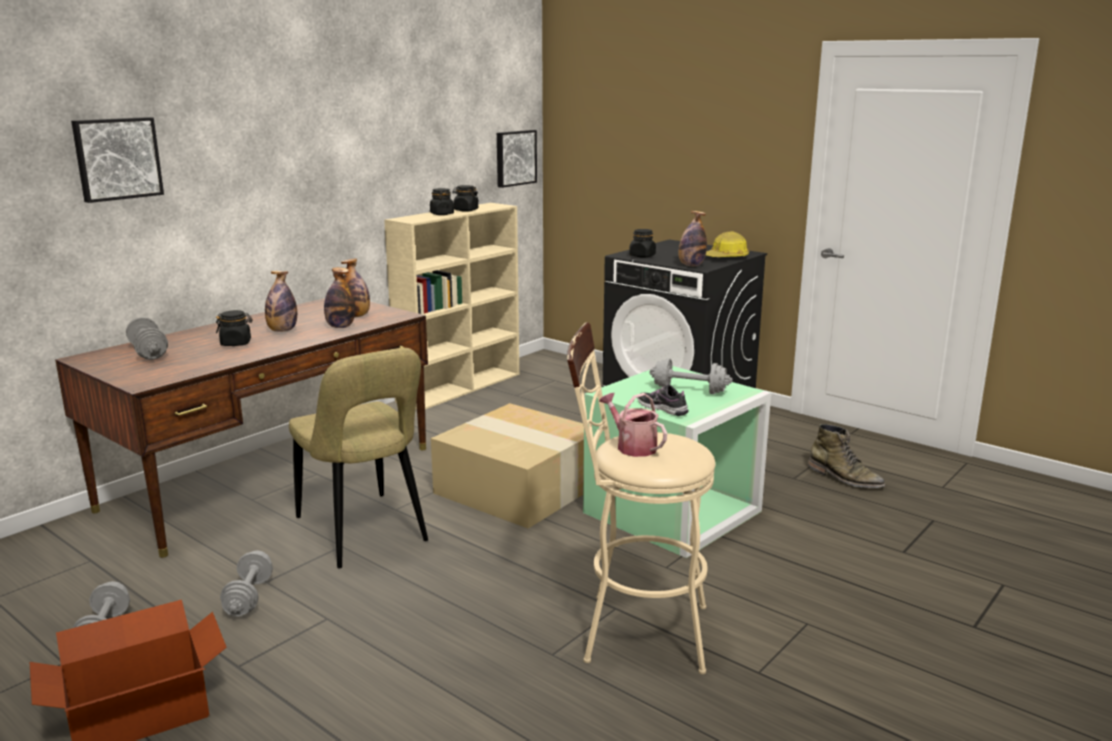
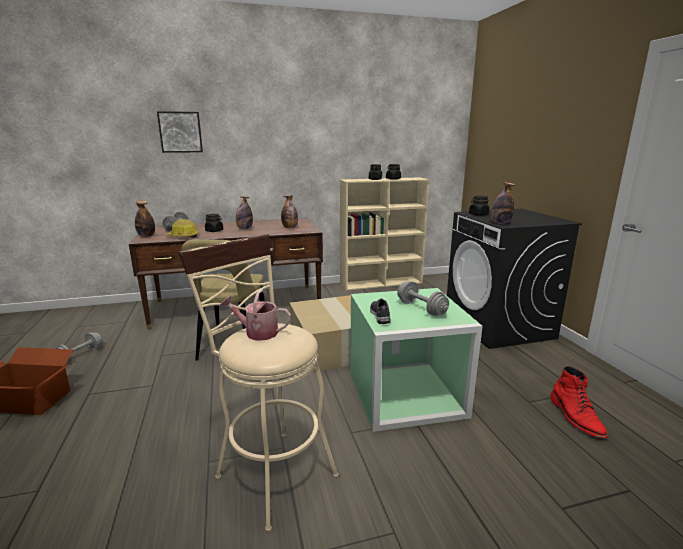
camera: 35 degrees right, 0 degrees up
grey dumbbell [220,550,273,616] -> none
bottle [324,267,355,328] -> bottle moved to [135,201,155,237]
picture [497,130,537,188] -> none
watering can [599,393,667,457] -> watering can turned 75 degrees counterclockwise [220,289,291,341]
hard hat [706,231,749,257] -> hard hat moved to [165,219,199,238]
green boot [808,424,886,488] -> red boot [550,366,608,438]

